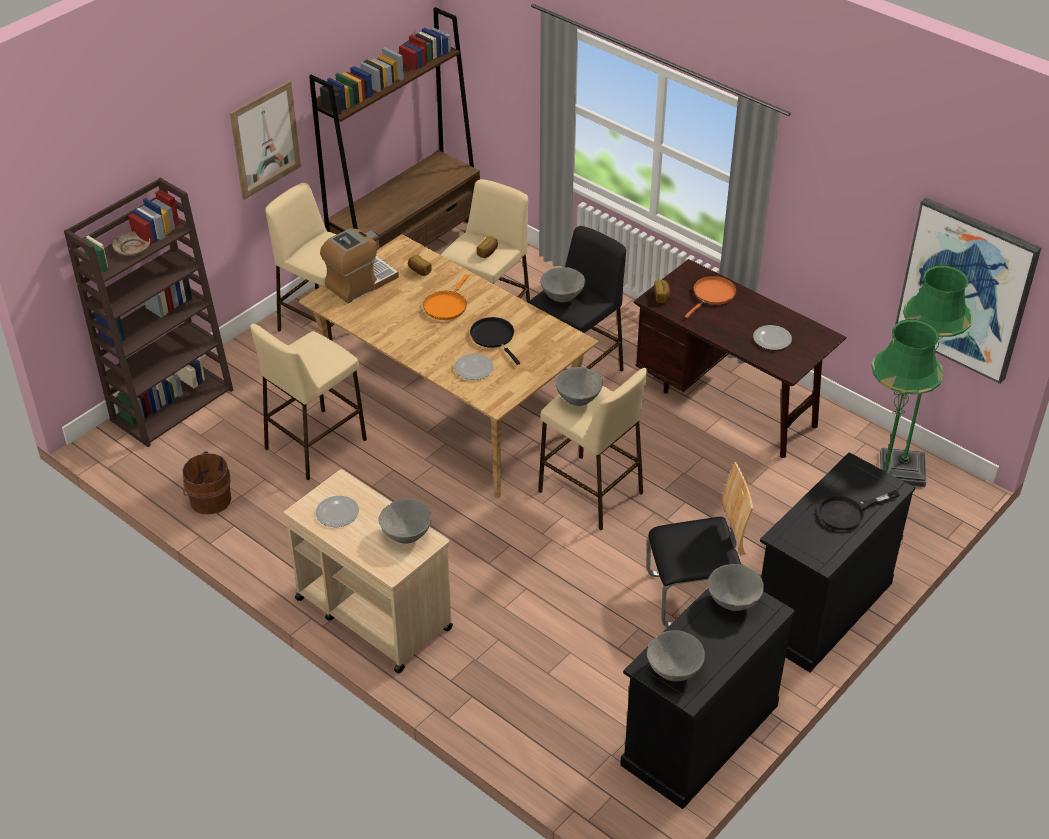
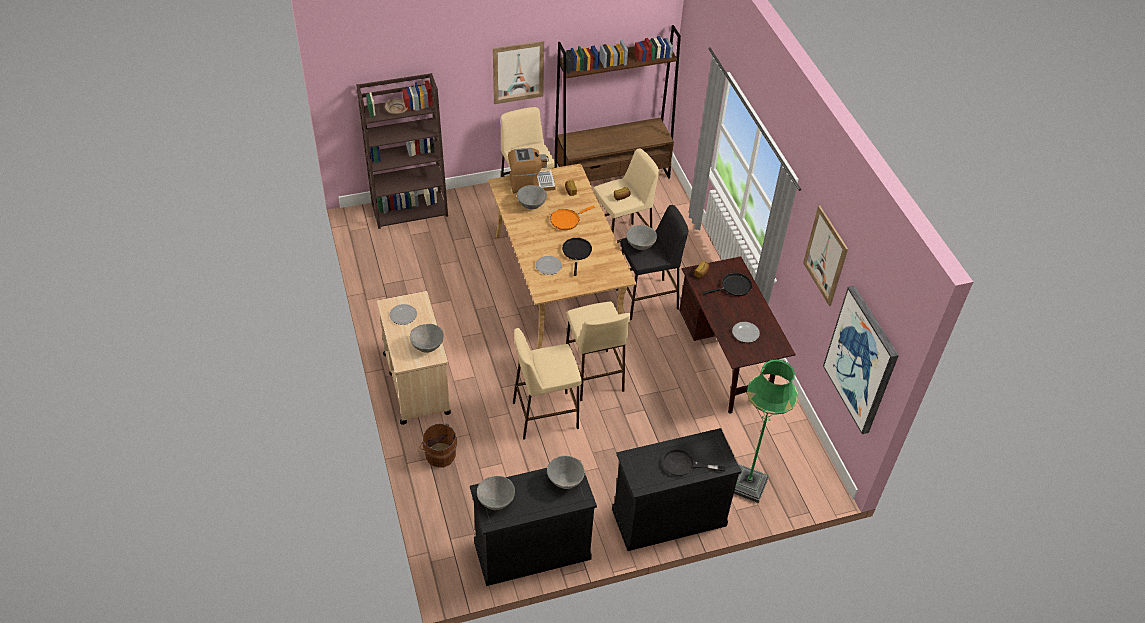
camera: 30 degrees right, 5 degrees up
brown bucket [182,451,231,514] -> brown bucket moved to [420,423,457,468]
beige stool [250,324,367,480] -> beige stool moved to [513,328,582,440]
grey bowl [555,367,603,406] -> grey bowl moved to [517,185,547,210]
chair [647,462,753,627] -> none
orange frying pan [685,276,736,318] -> black frying pan [702,273,752,296]
green floor lamp [880,265,973,487] -> none
none -> picture [803,206,848,306]

